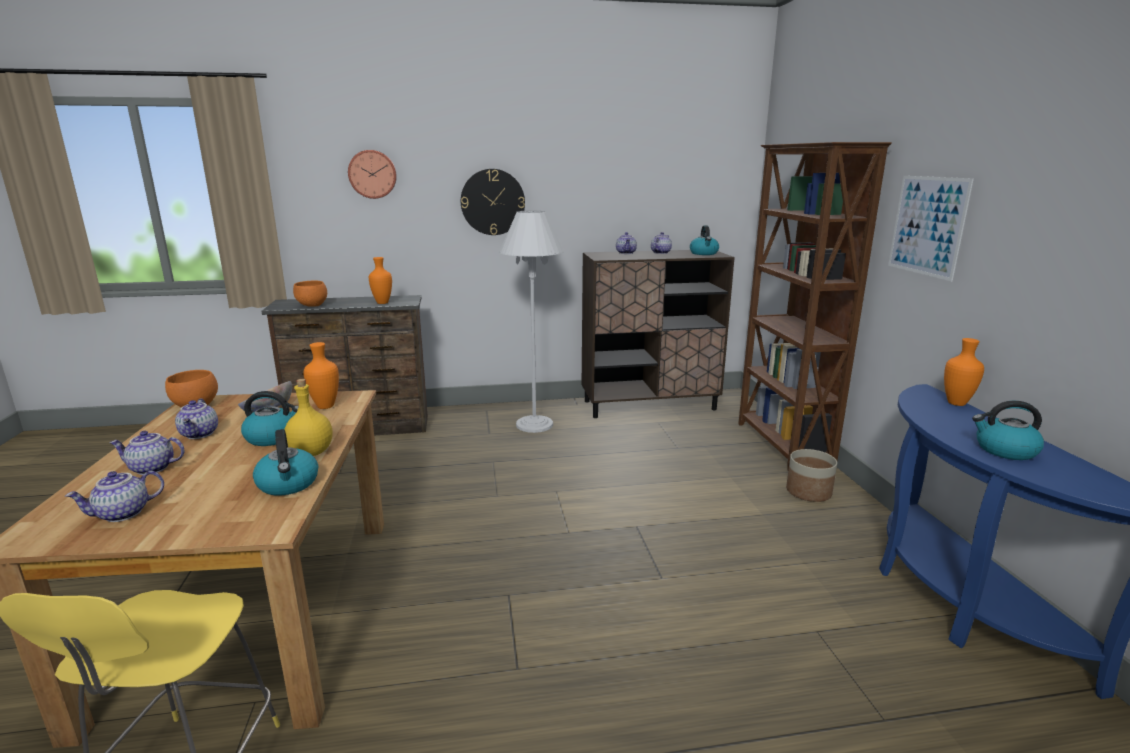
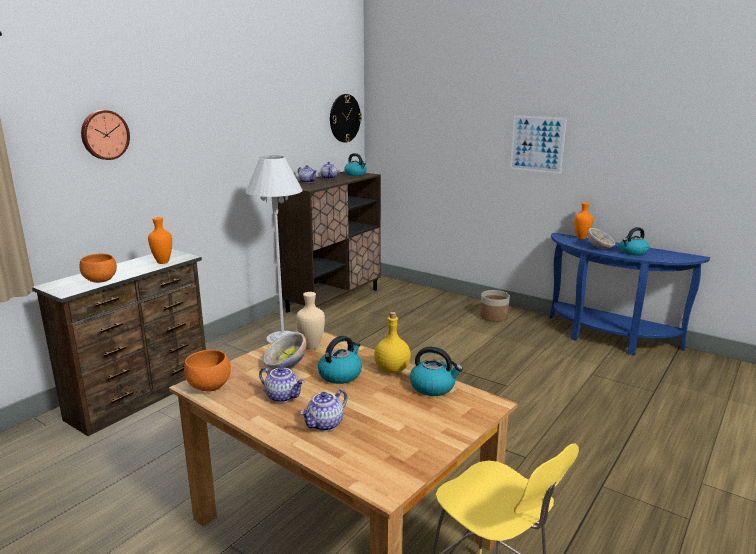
camera: 45 degrees left, 0 degrees up
teapot [65,470,164,522] -> none
orange vase [303,342,339,409] -> beige vase [296,292,325,350]
wall clock [461,169,525,235] -> wall clock moved to [330,94,362,143]
brown bookcase [738,142,892,470] -> none
none -> bowl [588,228,616,249]

